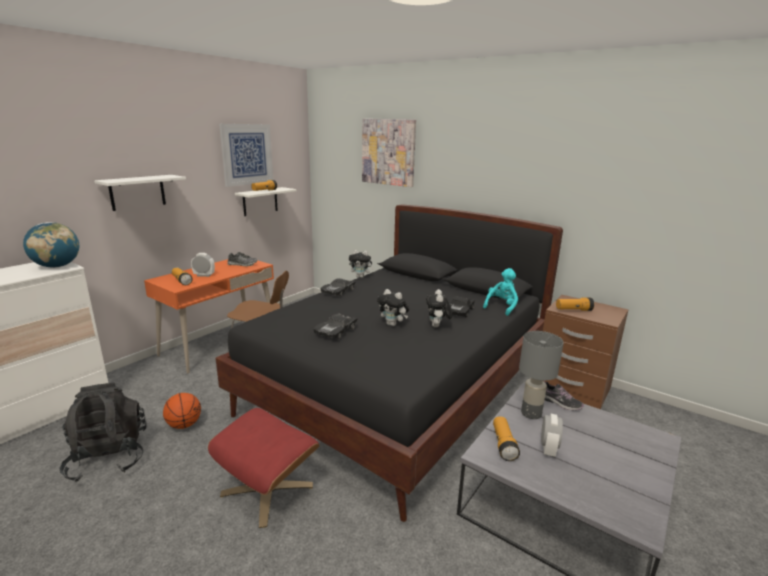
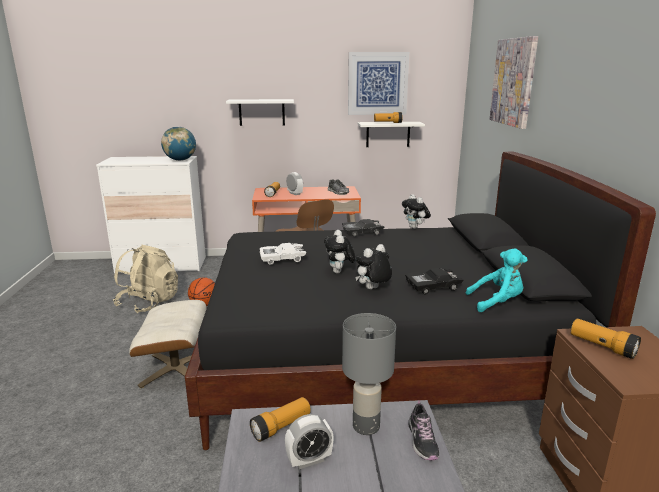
camera: 50 degrees right, 0 degrees up
black backpack [59,383,147,482] -> beige backpack [113,245,178,314]
red ottoman [208,408,320,528] -> beige ottoman [129,300,206,388]
black toy car [313,313,358,339] -> white toy car [260,243,306,265]

